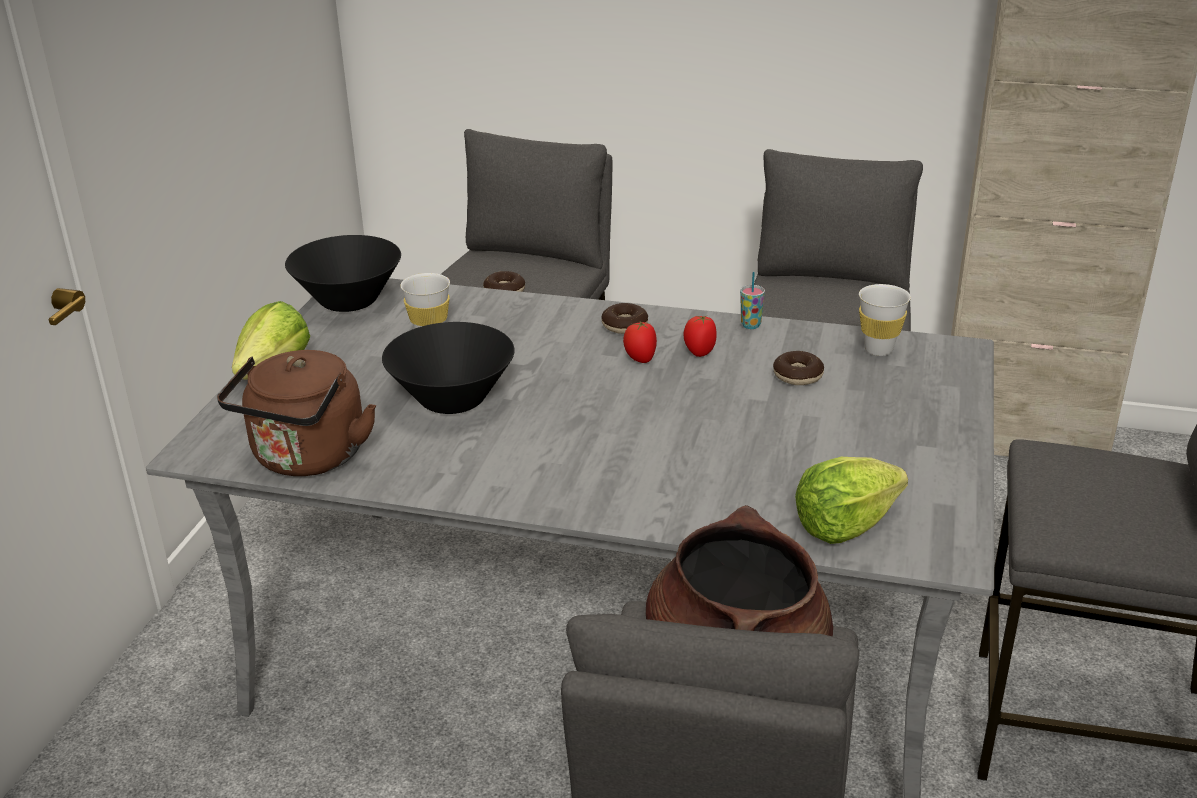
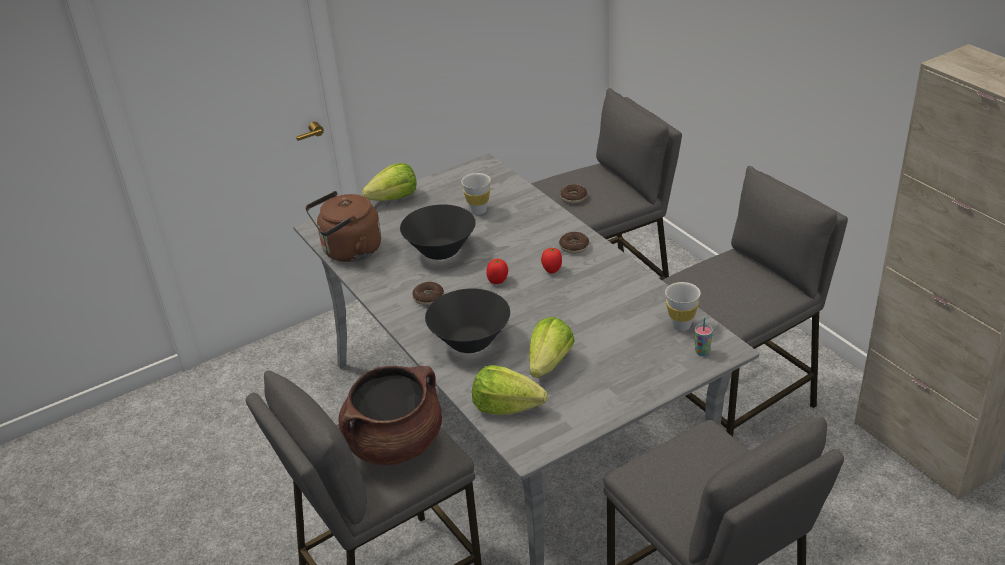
camera: 45 degrees right, 5 degrees up
black bowl [285,235,401,312] -> black bowl moved to [425,289,510,353]
tomato [683,316,717,357] -> tomato moved to [486,259,508,284]
cup [740,272,765,329] -> cup moved to [695,318,713,356]
donut [773,351,824,385] -> donut moved to [412,282,444,305]
none -> lettuce [529,317,575,378]

